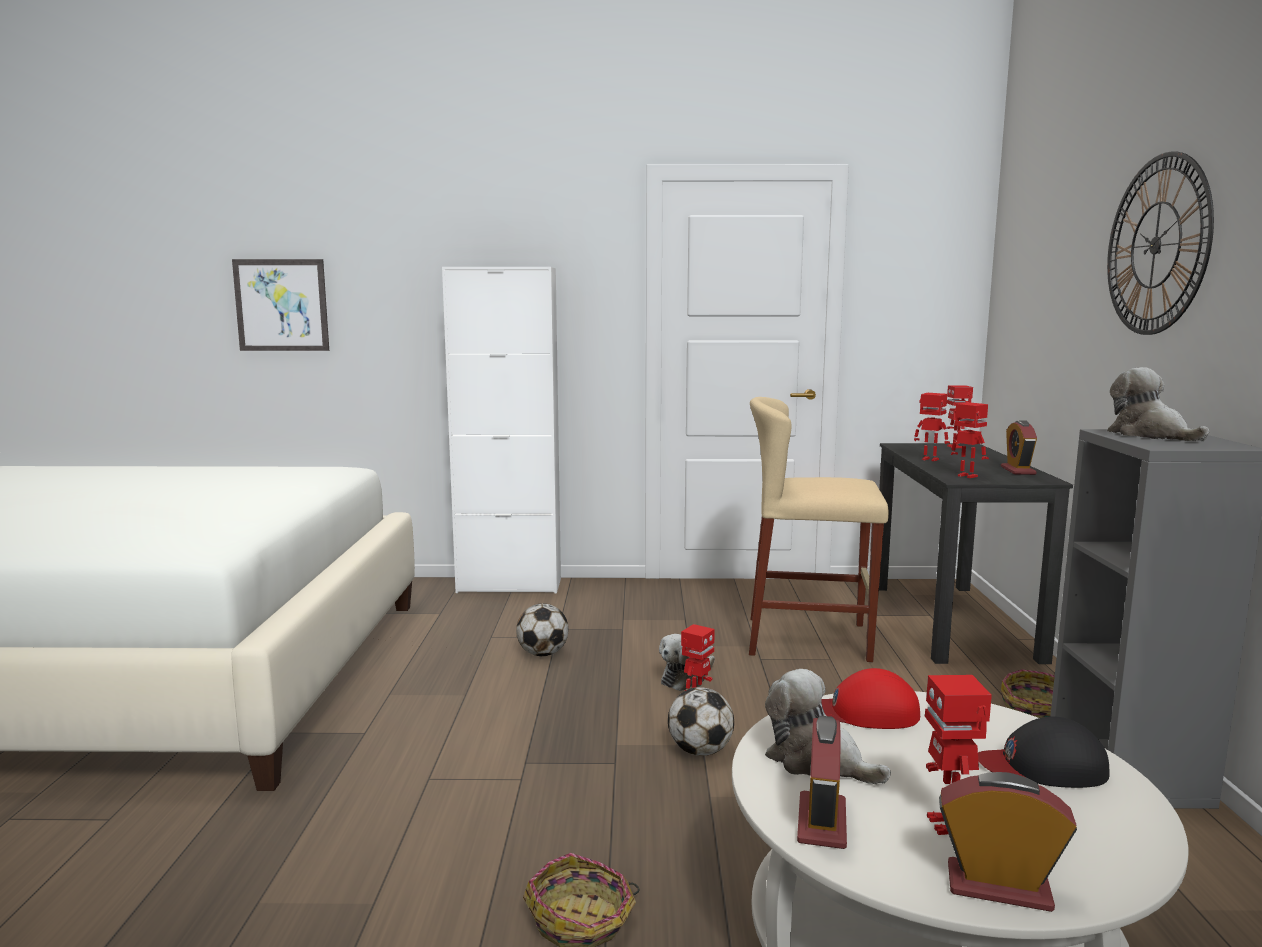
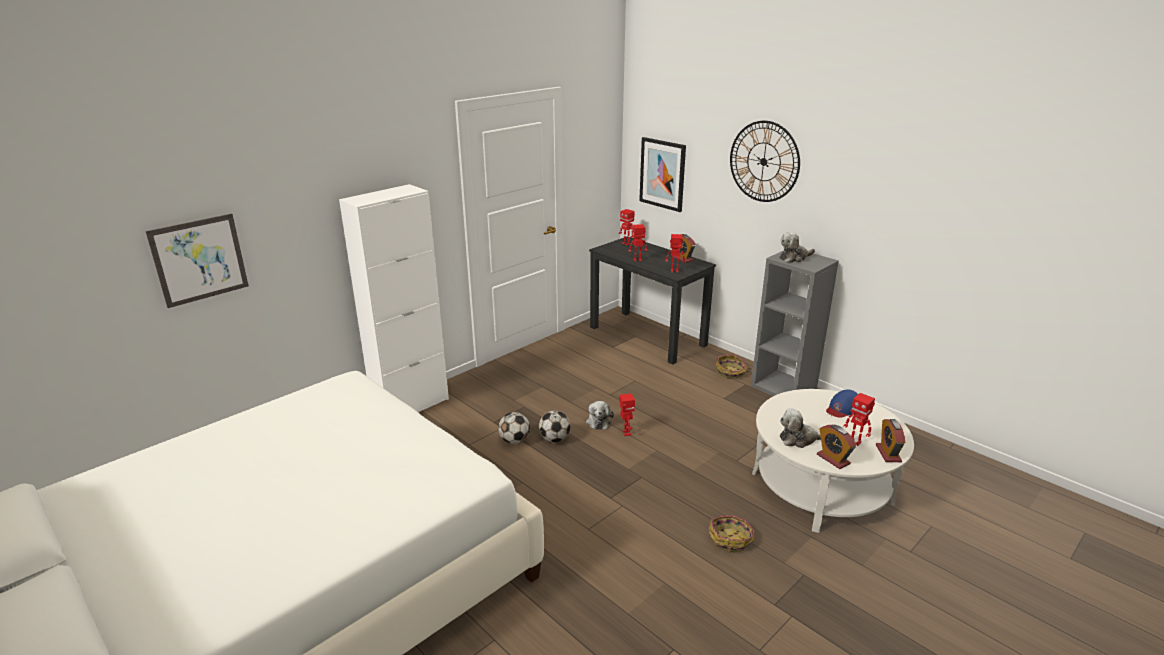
camera: 45 degrees left, 15 degrees up
football [668,687,734,756] -> football moved to [539,411,571,442]
beige stool [749,397,889,662] -> none
red cap [821,668,920,729] -> none
alarm clock [939,772,1077,912] -> alarm clock turned 60 degrees counterclockwise [876,419,905,462]
black cap [978,716,1109,788] -> blue cap [826,389,858,418]
plush toy [1107,367,1209,441] -> plush toy turned 45 degrees counterclockwise [779,232,815,263]
none -> picture [639,137,686,212]

